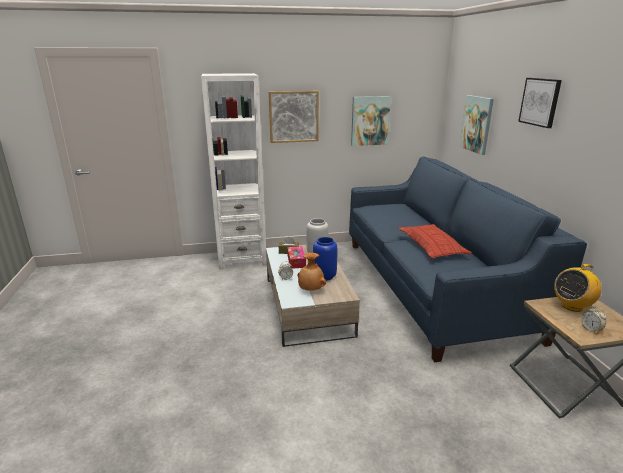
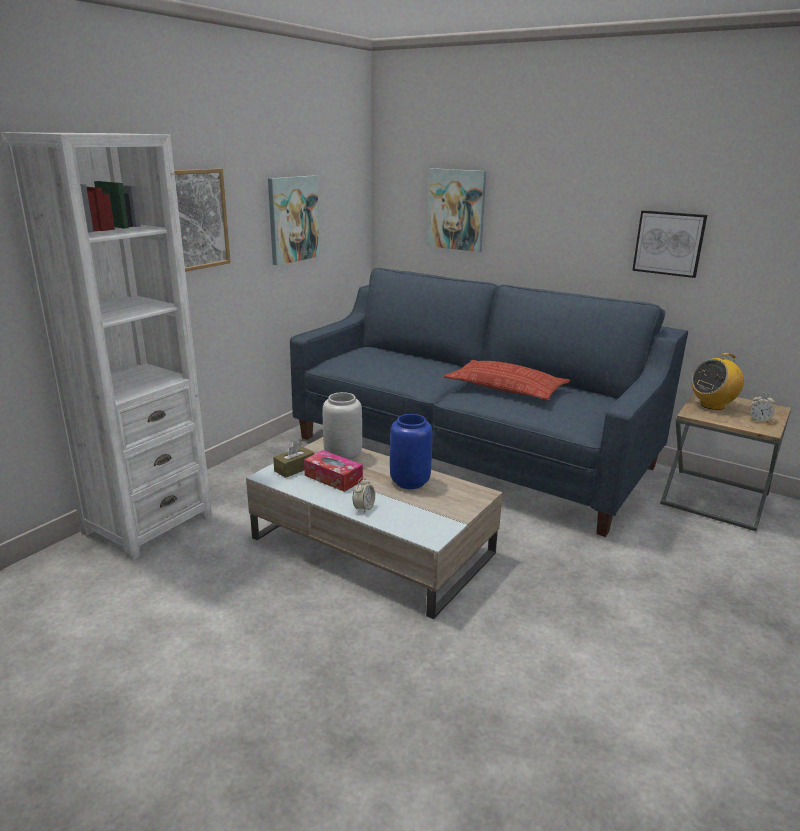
camera: 45 degrees left, 0 degrees up
brown vase [298,253,326,291] -> none
picture [518,78,562,128] -> picture moved to [632,210,707,278]
radio [554,264,602,312] -> radio turned 45 degrees clockwise [691,353,744,410]

